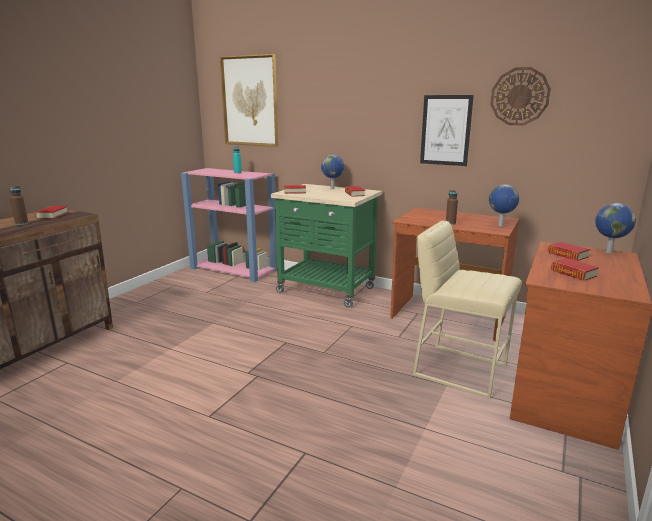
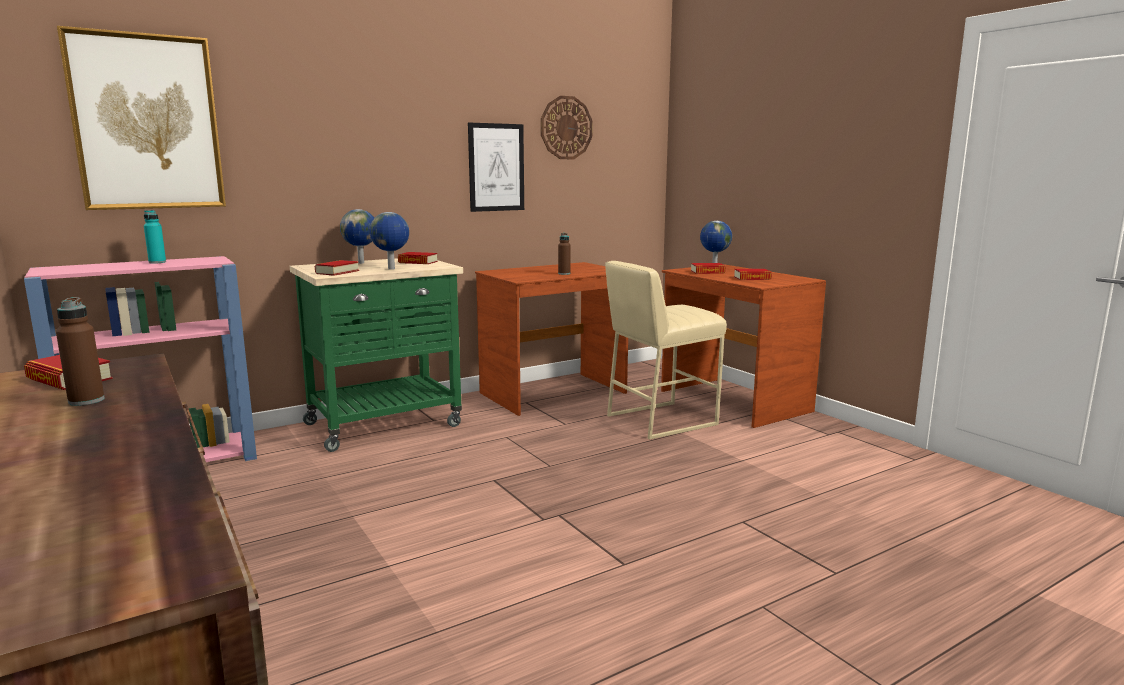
camera: 60 degrees left, 5 degrees down
globe [489,184,519,226] -> globe moved to [369,212,409,270]

